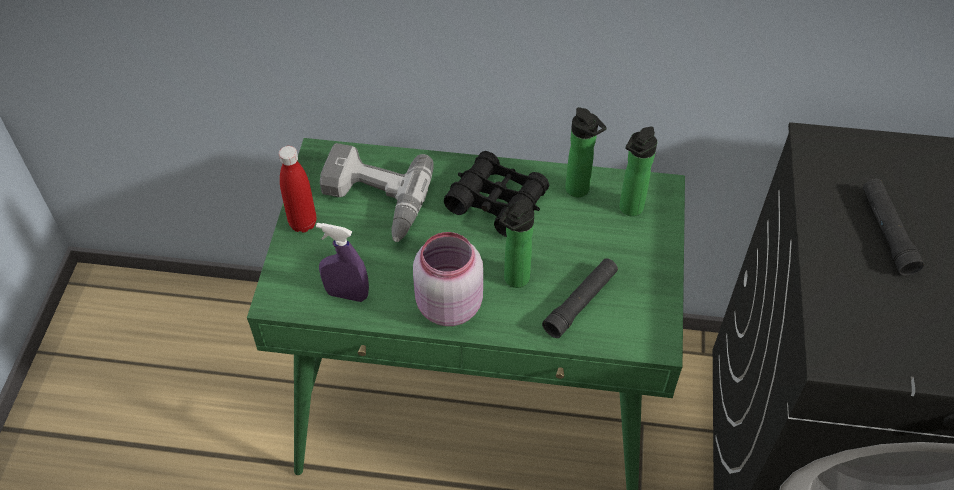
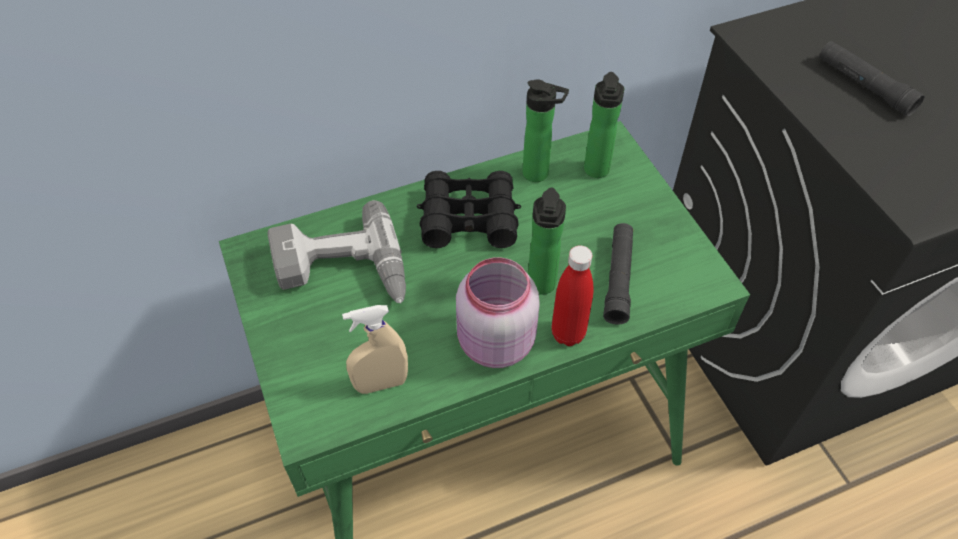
camera: 30 degrees left, 0 degrees up
red bottle [279,146,316,233] -> red bottle moved to [552,246,593,346]
purple spray bottle [316,223,369,302] -> beige spray bottle [342,305,408,394]

